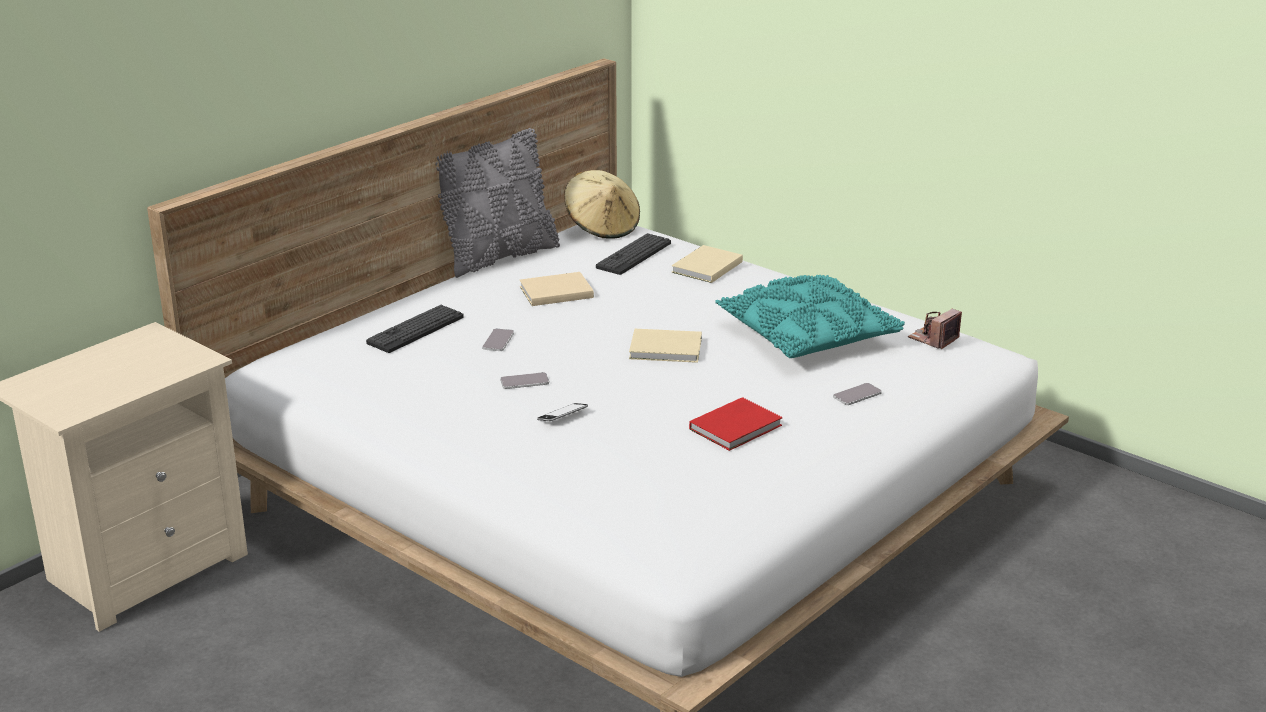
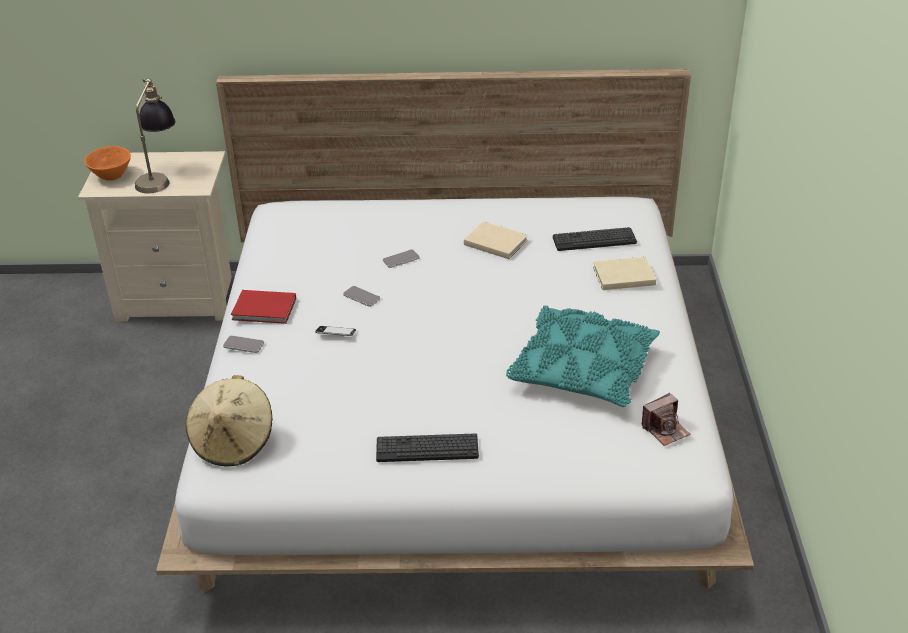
camera: 50 degrees right, 10 degrees up
keyboard [366,305,464,353] -> keyboard moved to [376,434,479,462]
grey pillow [435,128,560,278] -> none
beige hat [564,170,640,239] -> beige hat moved to [186,375,273,467]
beige book [629,329,702,363] -> none
red book [689,397,782,451] -> red book moved to [231,290,296,324]
phone [833,383,882,405] -> phone moved to [223,335,264,353]
camera [908,309,962,349] -> camera turned 150 degrees clockwise [642,393,690,446]
none -> orange bowl [84,146,131,181]
none -> table lamp [135,78,175,193]

